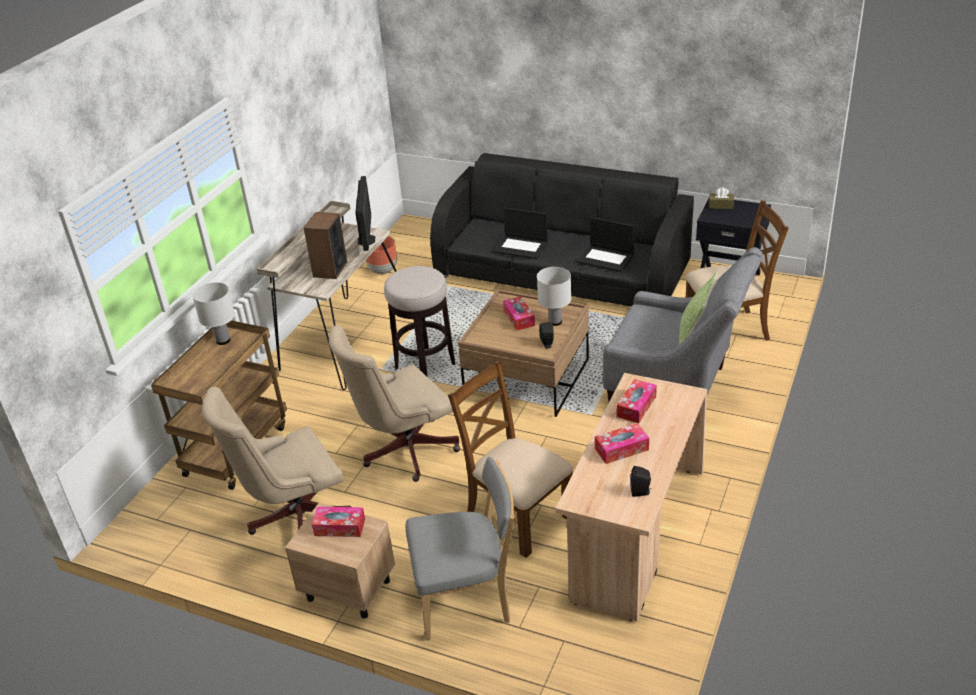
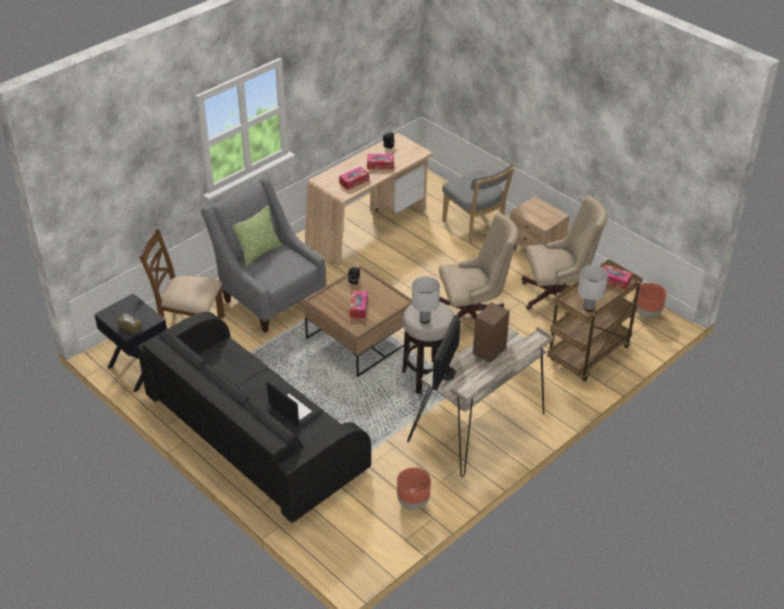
camera: 160 degrees left, 5 degrees up
tissue box [312,507,365,537] -> tissue box moved to [602,264,632,290]
grey chair [405,457,515,640] -> grey chair turned 135 degrees counterclockwise [442,164,514,244]
brown chair [448,361,573,558] -> none
white table lamp [537,267,571,326] -> white table lamp moved to [412,276,440,324]
laptop [577,217,634,272] -> none
none -> brown planter [636,283,667,318]

